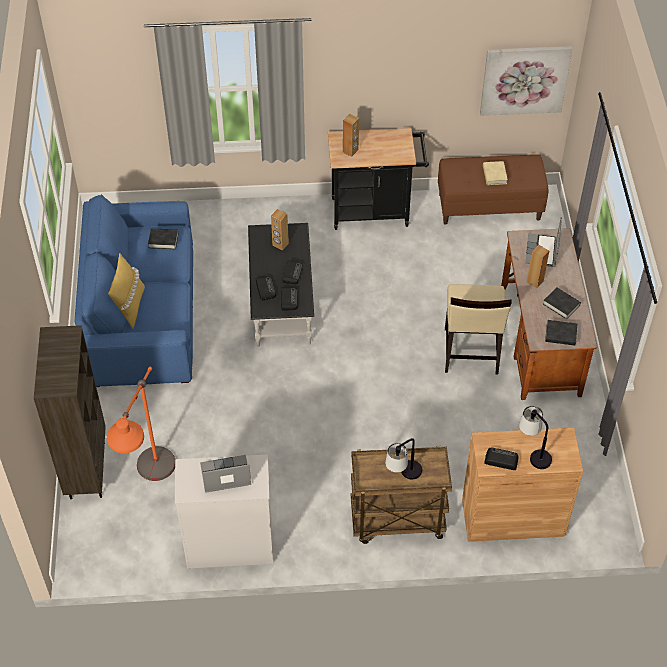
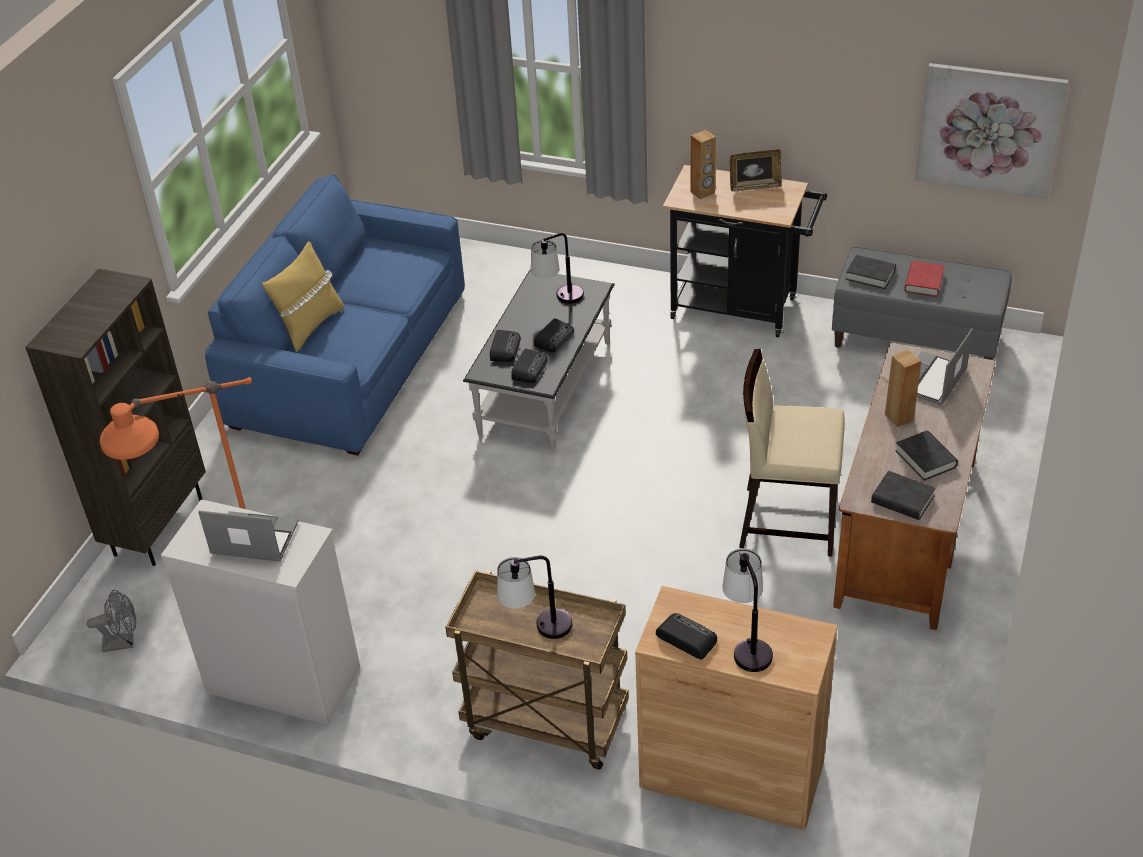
camera: 25 degrees right, 10 degrees down
black book [148,228,179,249] -> black book moved to [846,255,896,289]
brown speaker [271,209,289,251] -> table lamp [531,233,584,304]
brown bench [438,155,548,225] -> grey bench [832,247,1012,360]
beige chair [445,284,512,375] -> beige chair turned 75 degrees clockwise [739,349,845,557]
beige book [483,161,508,185] -> red book [904,261,945,297]
none -> grey fan [87,590,136,652]
none -> picture frame [730,149,782,192]

